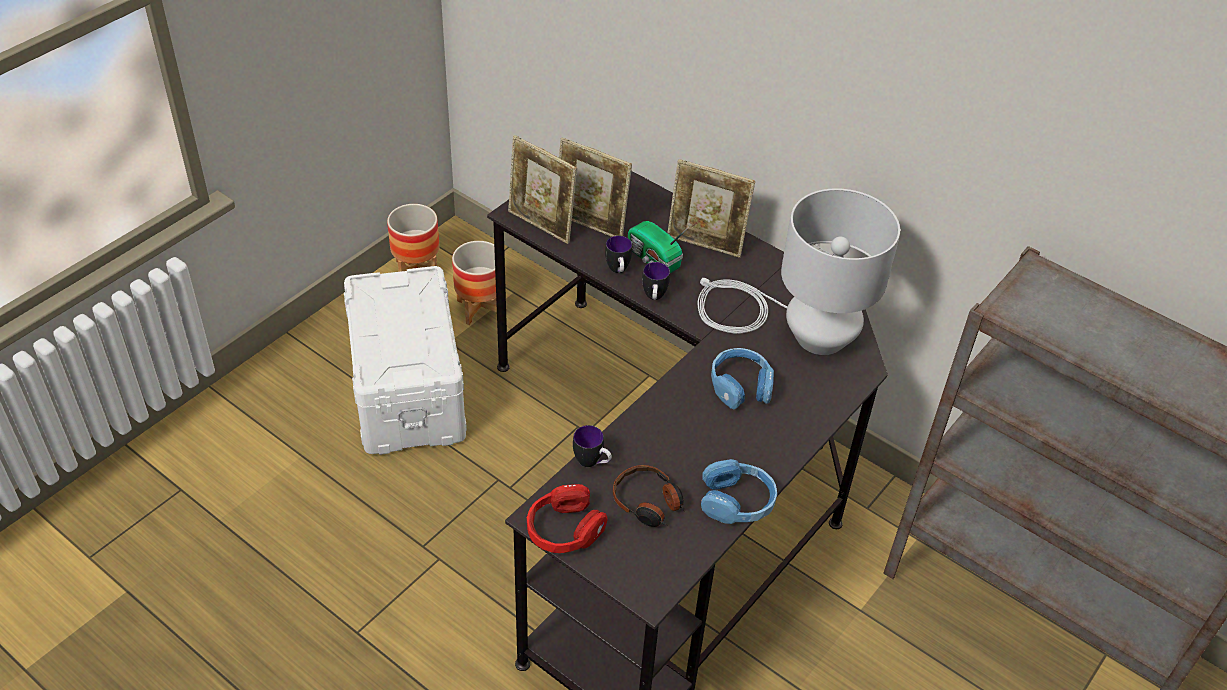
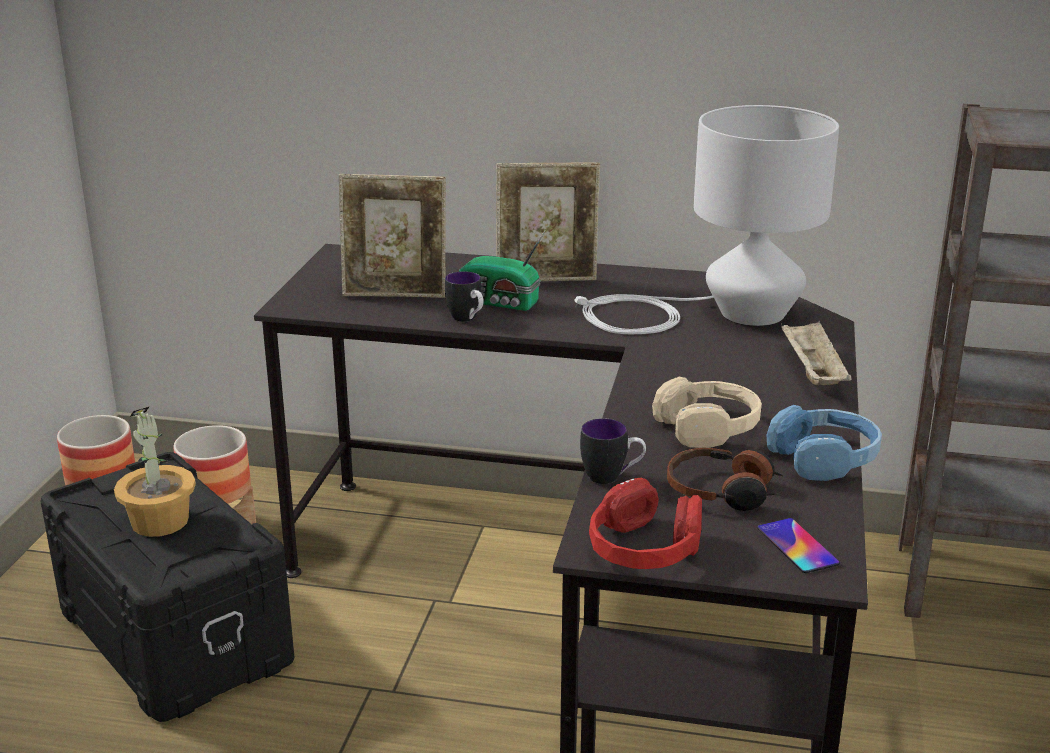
camera: 25 degrees left, 20 degrees down
white storage box [344,266,467,455] -> black storage box [40,452,294,722]
picture frame [508,135,577,244] -> none
mug [642,262,670,300] -> none
blue headphones [711,348,774,409] -> none
none -> potted plant [114,407,196,537]
none -> beige headphones [652,377,762,448]
none -> phone [757,518,840,573]
none -> beige tray [781,321,851,385]

